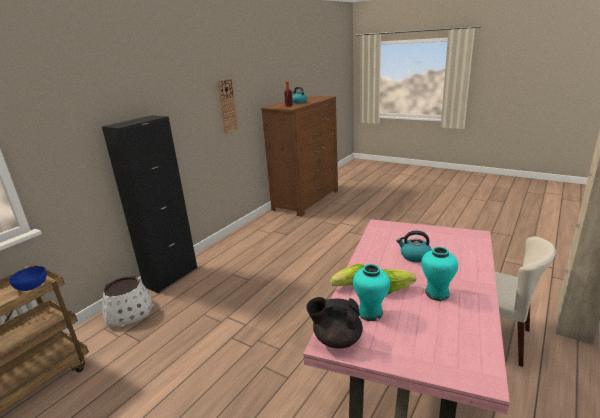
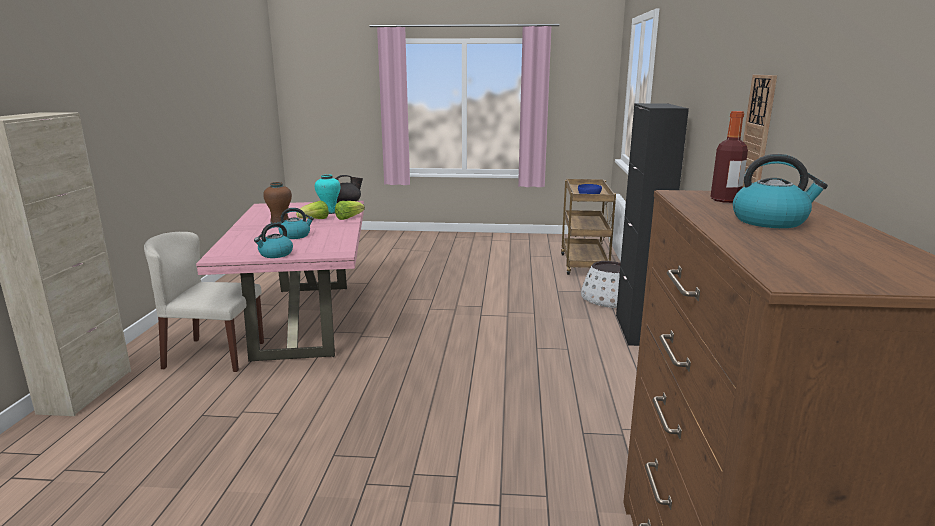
camera: 150 degrees right, 5 degrees down
turquoise vase [421,247,458,301] -> brown vase [263,182,292,224]
none -> kettle [254,223,293,258]

